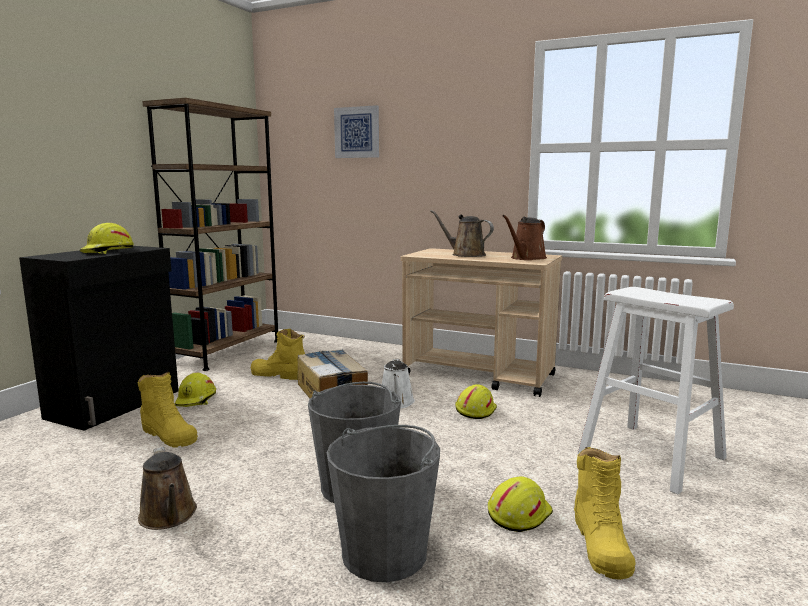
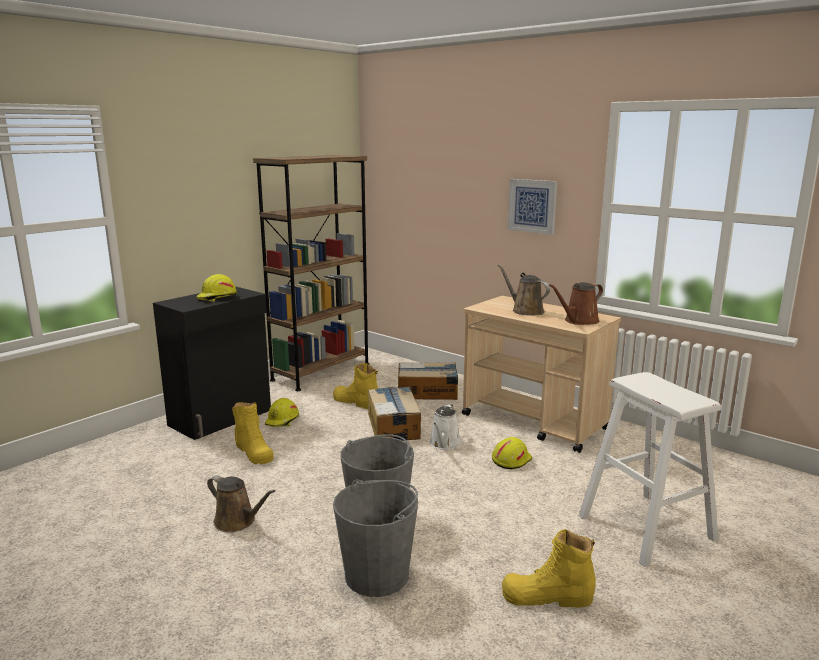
camera: 15 degrees right, 5 degrees up
brown watering can [138,447,197,530] -> brown watering can turned 45 degrees counterclockwise [207,475,275,532]
picture [334,105,379,158] -> picture moved to [508,179,557,235]
yellow hard hat [488,476,553,532] -> none
yellow boot [574,447,636,580] -> yellow boot turned 75 degrees clockwise [502,529,596,608]
none -> cardboard box [398,362,458,400]

